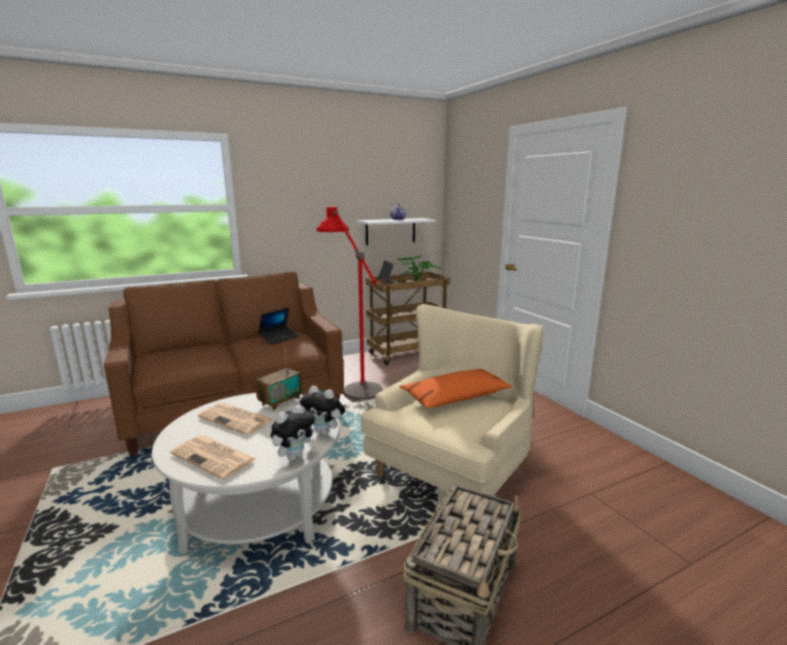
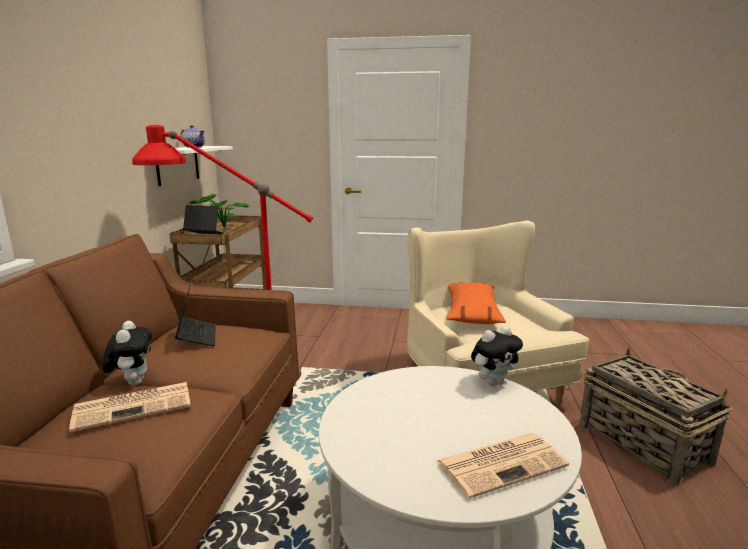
camera: 55 degrees left, 0 degrees up
newspaper [197,403,273,435] -> newspaper moved to [69,382,191,432]
radio [255,348,303,411] -> none
plush toy [271,405,315,461] -> plush toy moved to [102,321,152,386]

